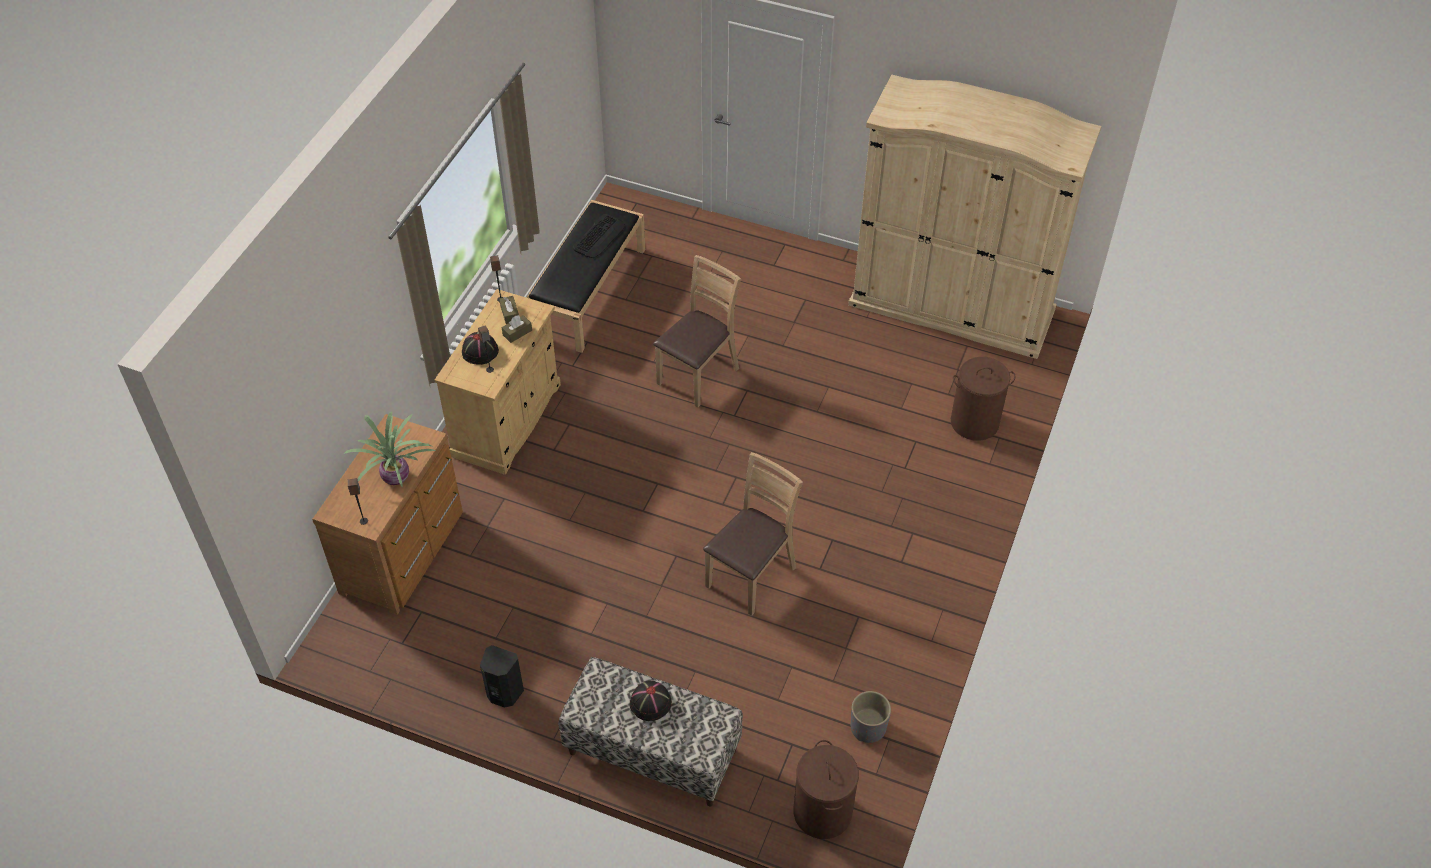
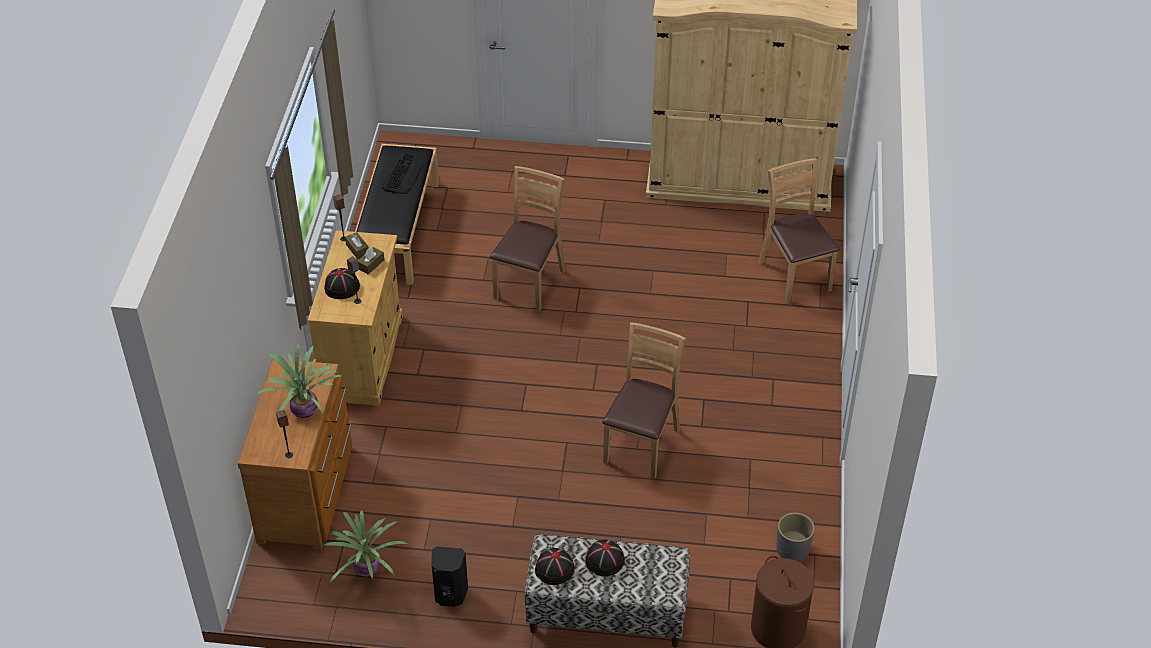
camera: 15 degrees left, 5 degrees down
brown laundry basket [951,357,1015,441] -> brown chair [758,158,840,303]
none -> potted plant [324,510,407,582]
none -> black hat [535,548,575,585]

